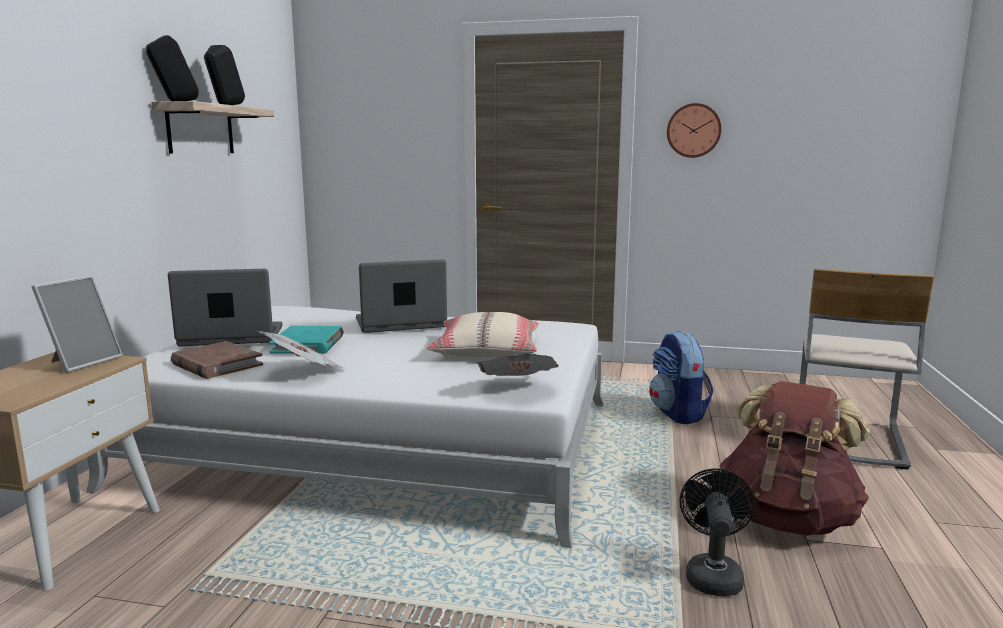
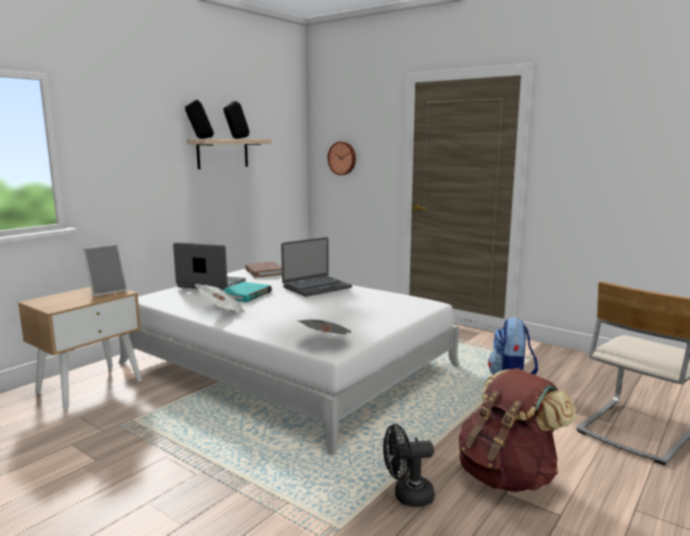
camera: 25 degrees right, 0 degrees up
brown book [171,341,263,379] -> brown book moved to [245,261,282,278]
laptop [356,259,447,333] -> laptop turned 135 degrees clockwise [281,237,352,297]
beige pillow [427,312,539,358] -> none
wall clock [667,103,721,158] -> wall clock moved to [327,142,356,175]
black fan [680,469,755,596] -> black fan turned 135 degrees counterclockwise [383,424,435,507]

